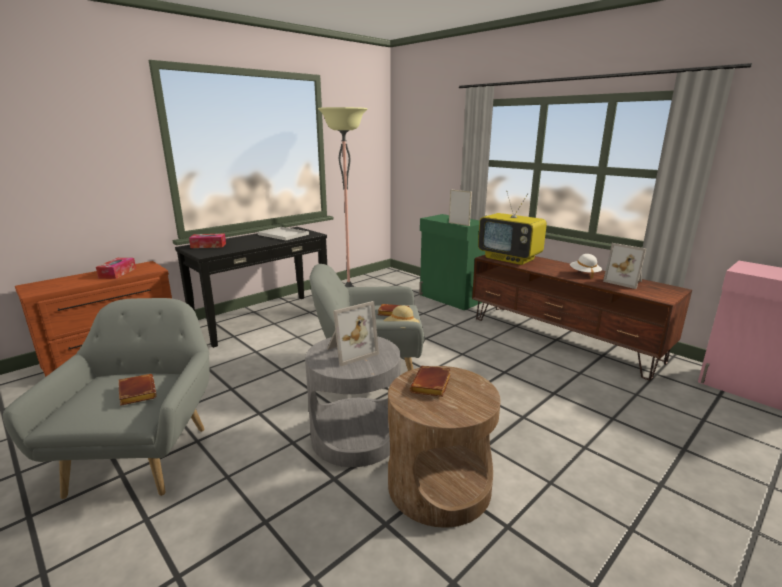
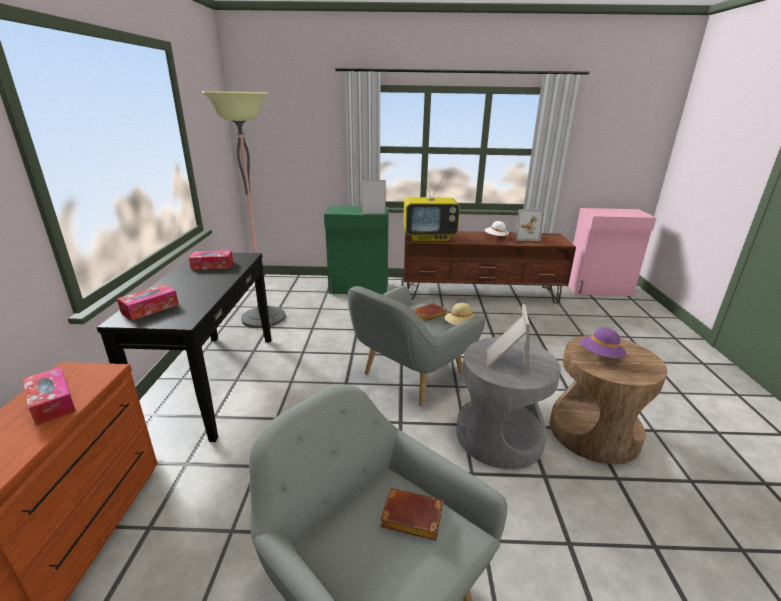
camera: 45 degrees left, 5 degrees up
white tray [258,227,309,240] -> tissue box [189,250,233,270]
brown book [410,365,451,397] -> purple hat [580,328,626,358]

